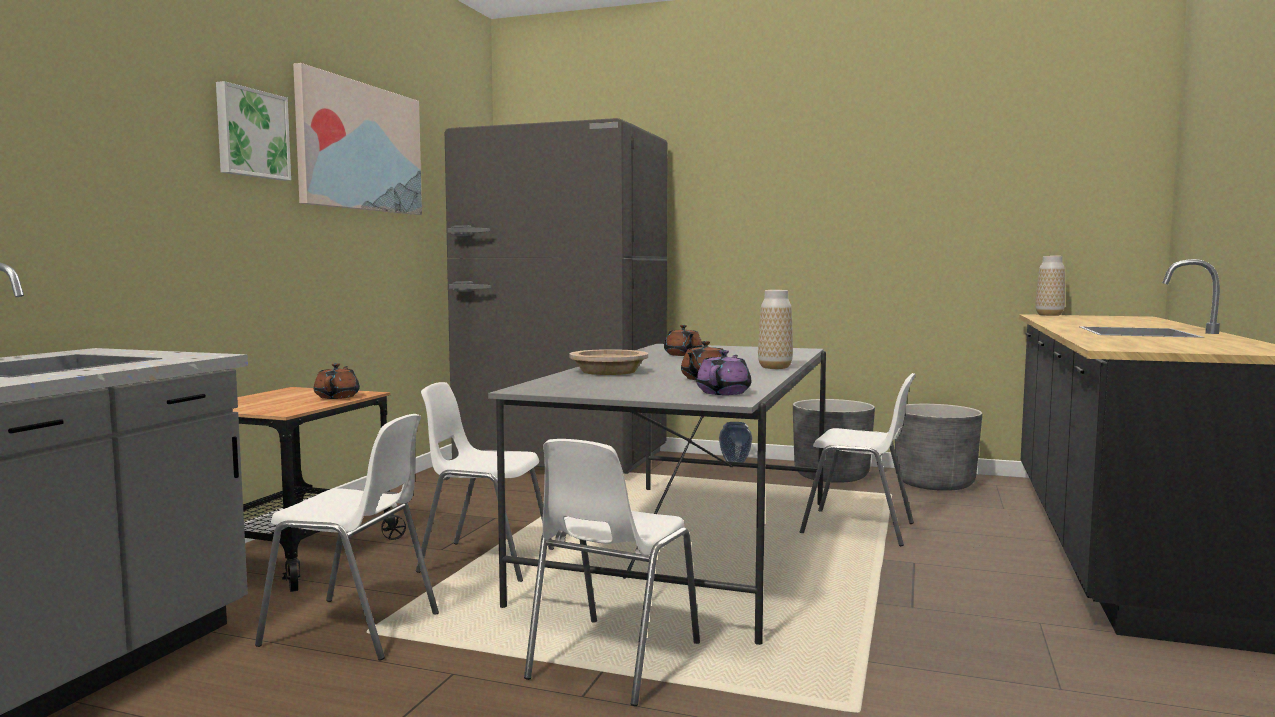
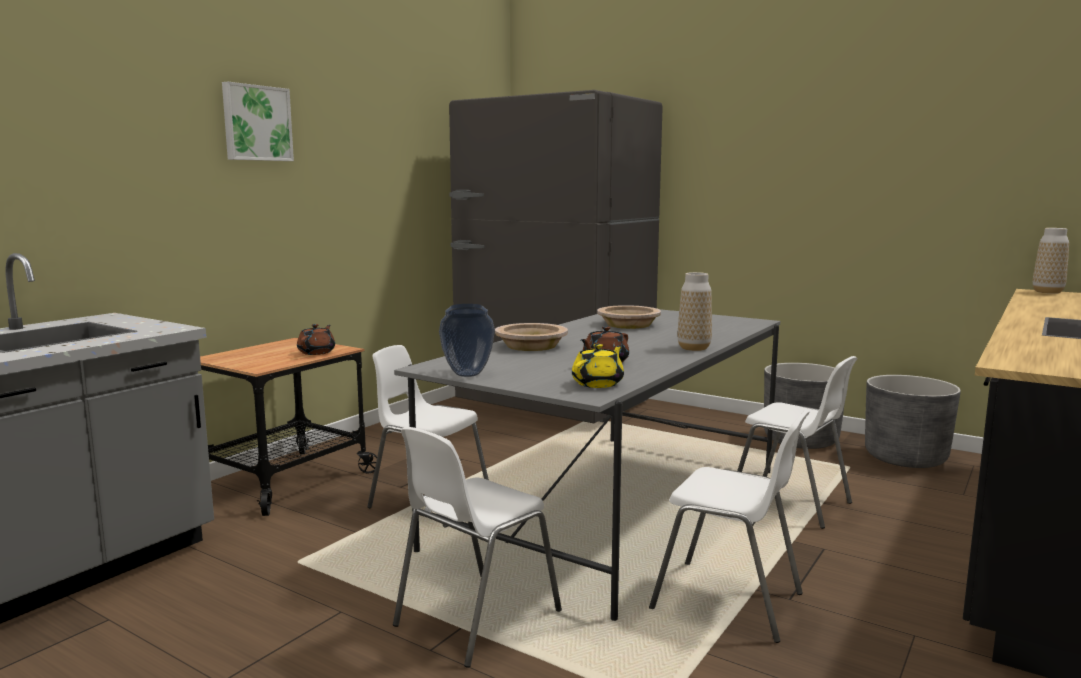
camera: 15 degrees right, 5 degrees up
white chair [255,414,439,661] -> white chair moved to [649,410,810,643]
picture [293,63,422,215] -> none
brown teapot [664,325,703,356] -> beige bowl [597,305,661,329]
purple teapot [696,350,751,395] -> yellow teapot [572,344,624,388]
vase [719,422,752,463] -> vase moved to [439,304,495,377]

